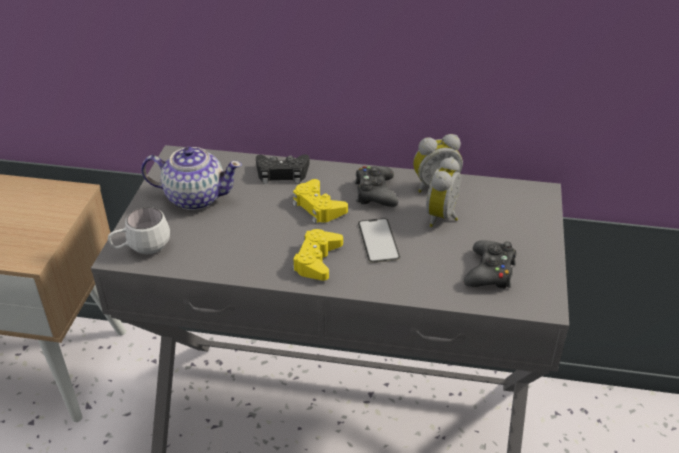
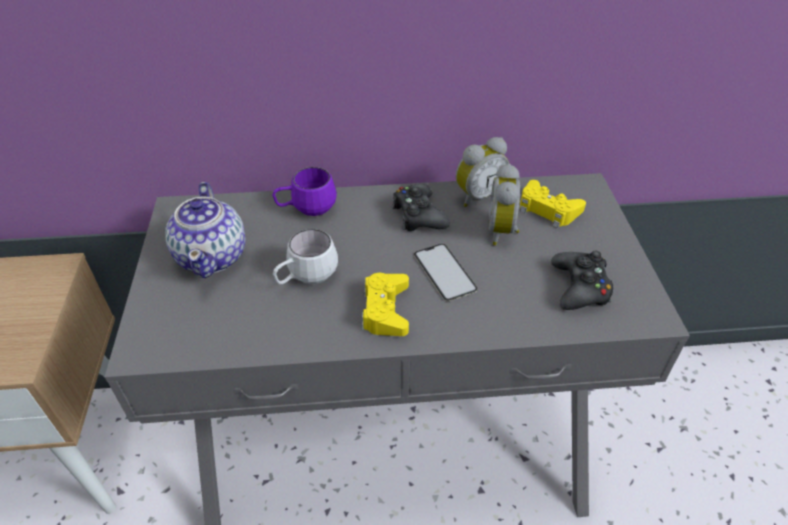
camera: 15 degrees left, 5 degrees up
white mug [108,207,170,254] -> white mug moved to [273,229,338,284]
teapot [141,147,242,210] -> teapot turned 90 degrees clockwise [166,182,246,278]
black game controller [256,155,310,184] -> purple mug [272,167,337,216]
yellow game controller [293,179,348,224] -> yellow game controller moved to [520,180,586,228]

